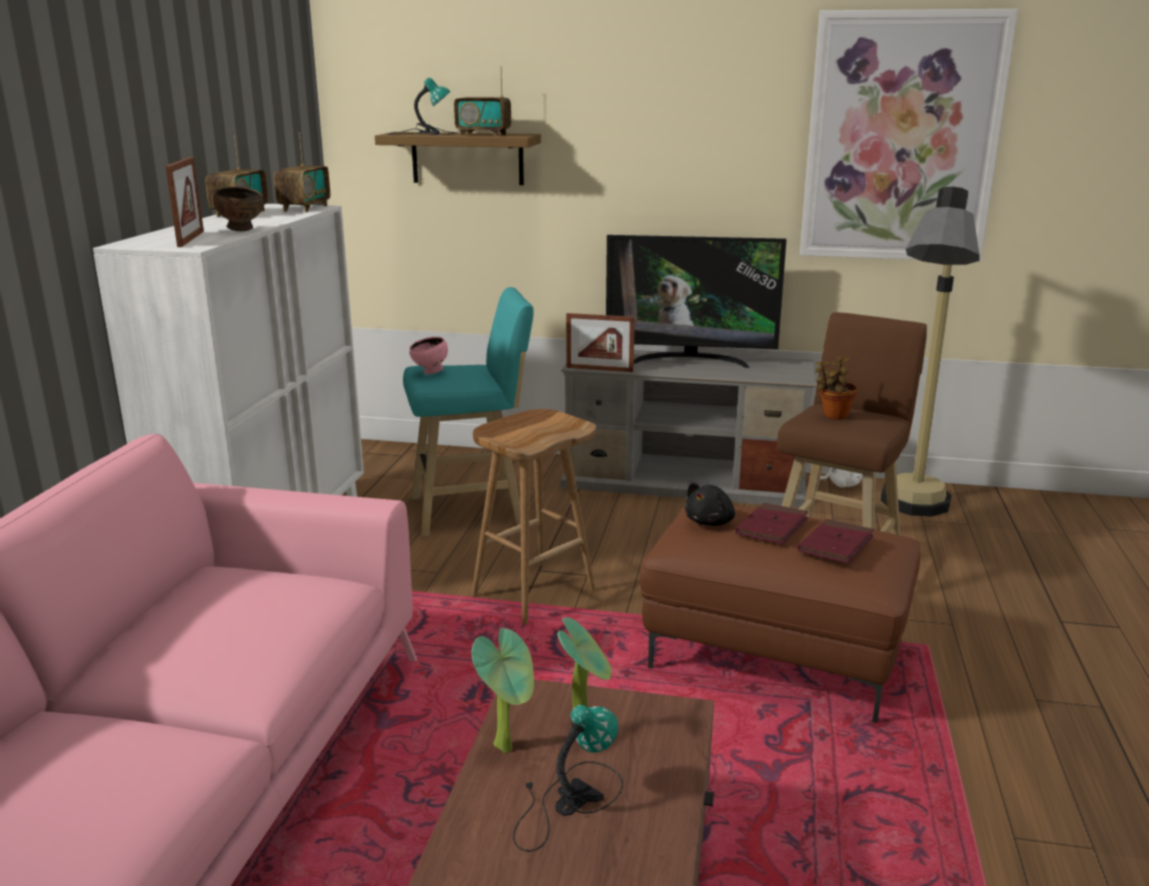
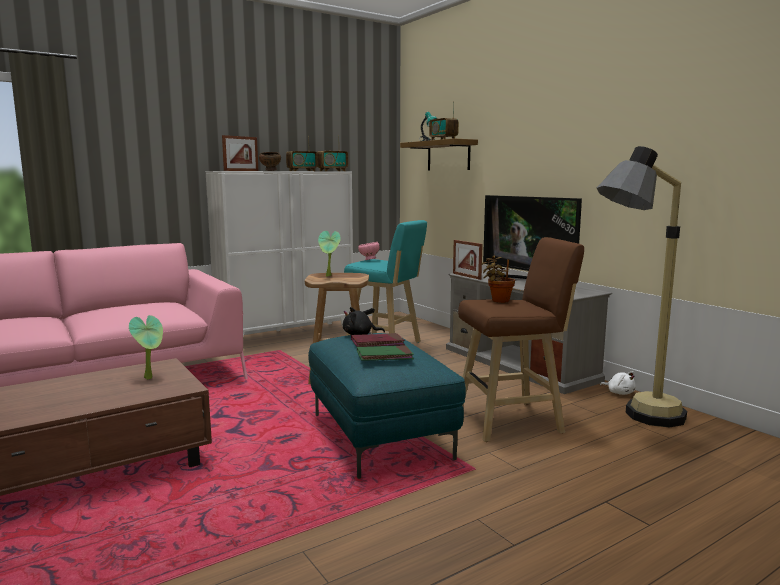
camera: 45 degrees right, 10 degrees down
potted plant [472,628,534,753] -> potted plant moved to [318,231,341,277]
table lamp [513,705,623,852] -> none
brown ottoman [640,505,920,723] -> turquoise ottoman [308,333,466,479]
red book [798,519,874,563] -> green book [357,345,414,361]
picture [800,9,1018,262] -> none

